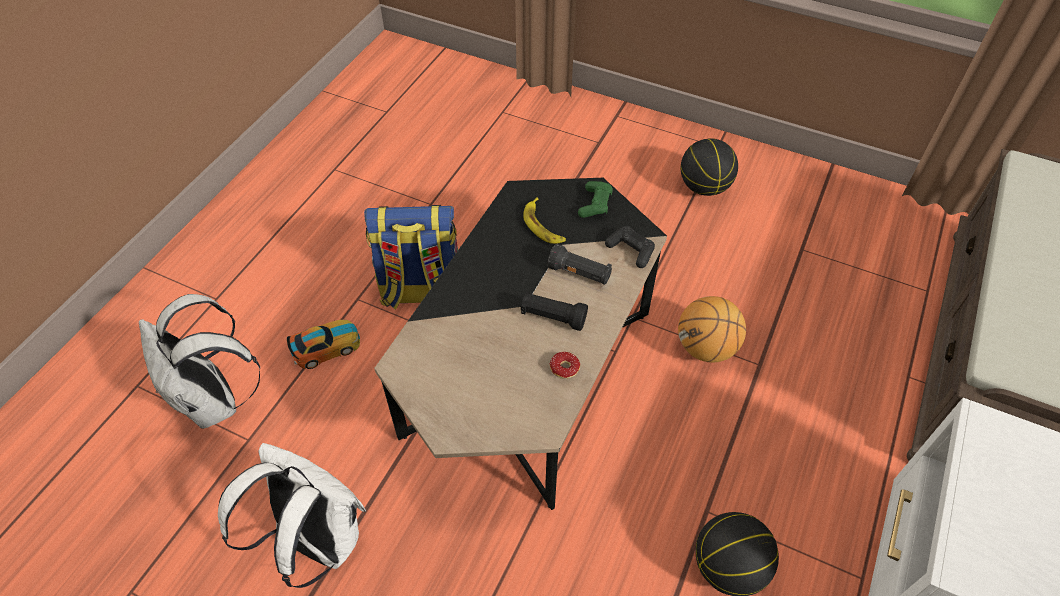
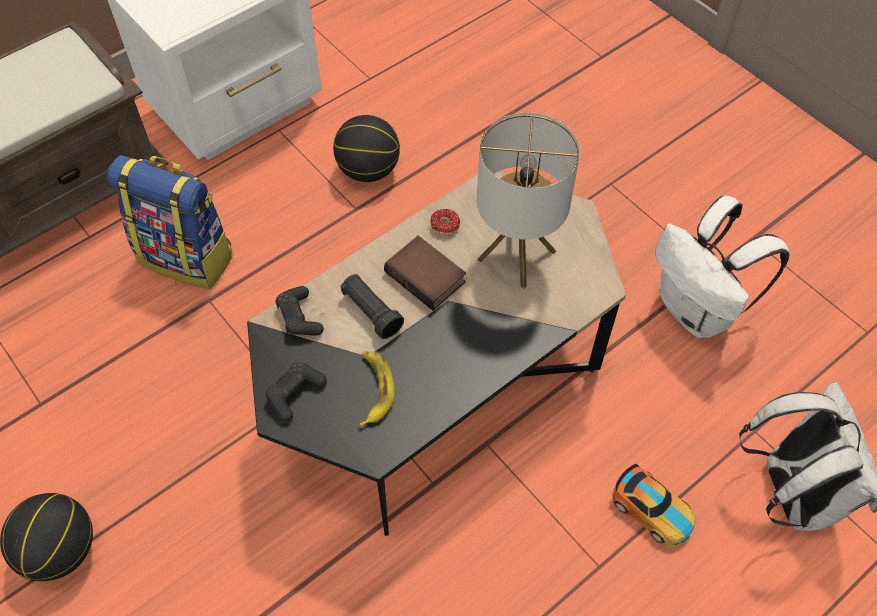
camera: 155 degrees left, 5 degrees up
toy car [287,320,360,369] -> toy car turned 135 degrees counterclockwise [613,464,696,548]
backpack [364,205,458,310] -> backpack moved to [107,155,234,289]
black flashlight [521,292,588,331] -> book [384,236,466,311]
green game controller [578,181,613,218] -> black game controller [266,362,327,422]
basketball [678,296,746,362] -> none
none -> table lamp [477,113,580,289]

